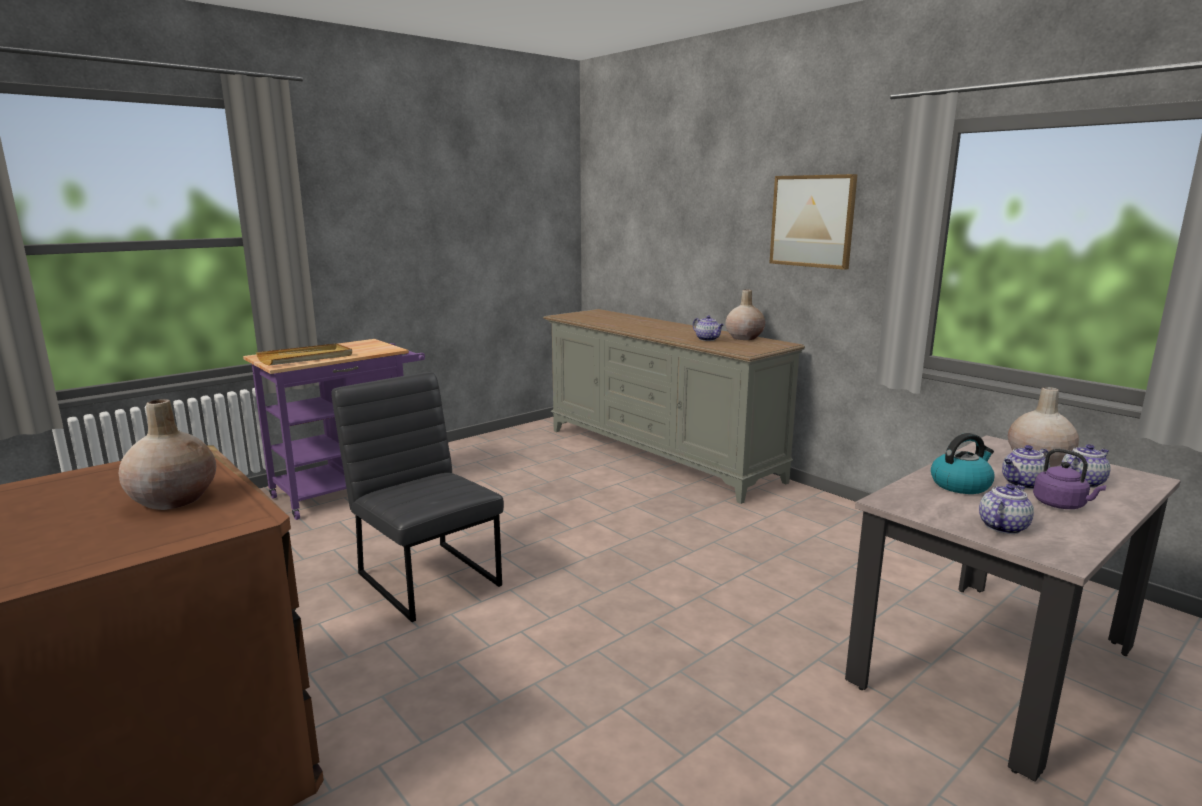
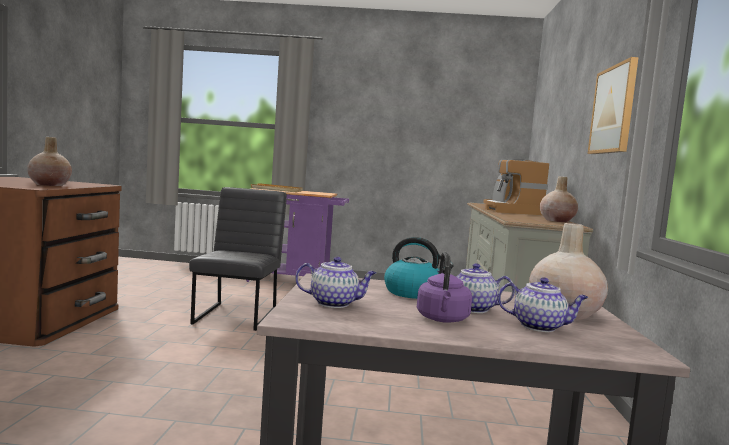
camera: 45 degrees right, 10 degrees down
teapot [693,315,724,341] -> none
none -> coffee machine [483,160,549,215]

